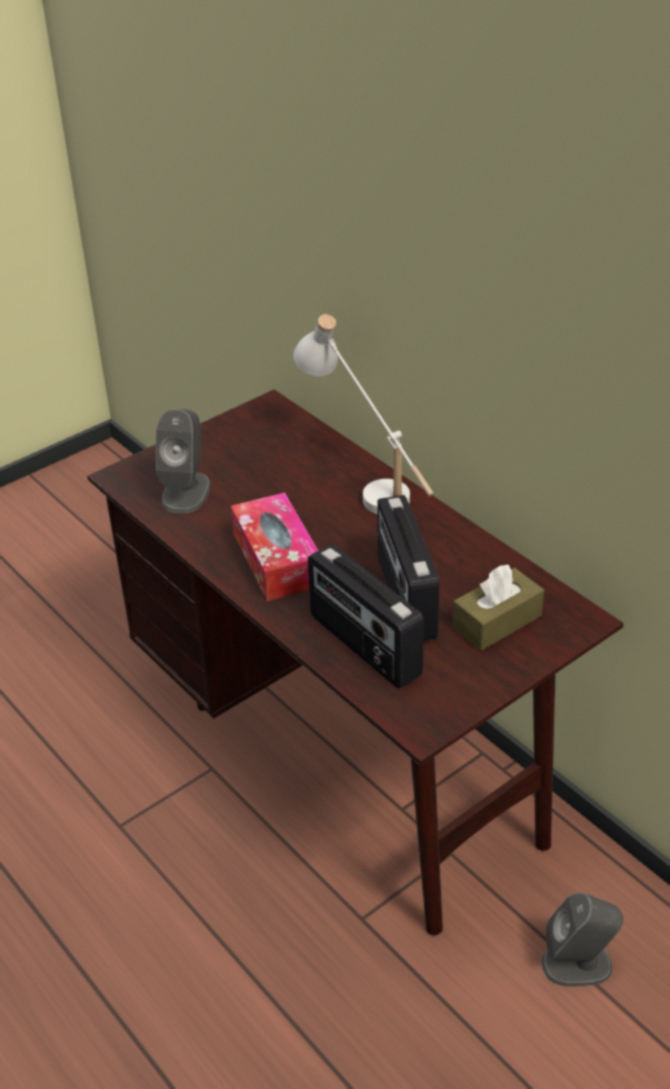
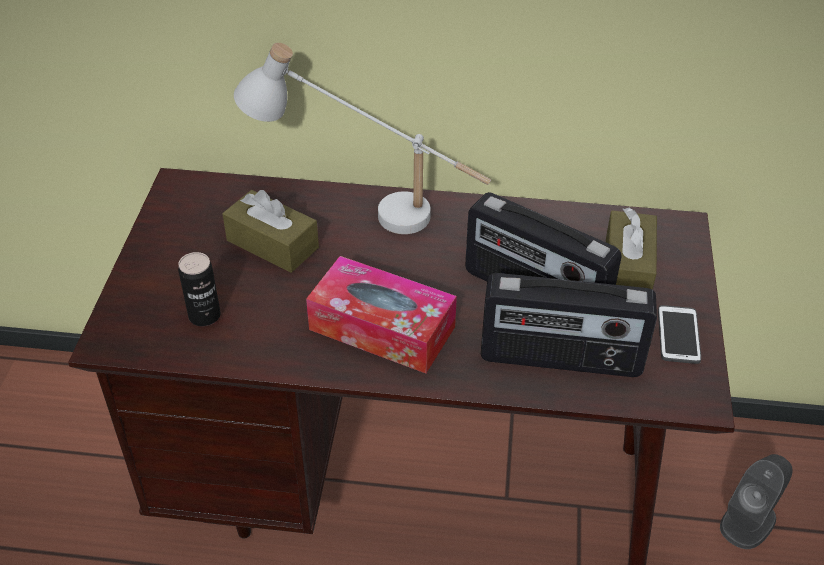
camera: 45 degrees left, 5 degrees up
grey speaker [156,409,211,513] -> can [178,252,221,326]
none -> brown tissue box [222,190,319,273]
none -> phone [658,305,701,364]

